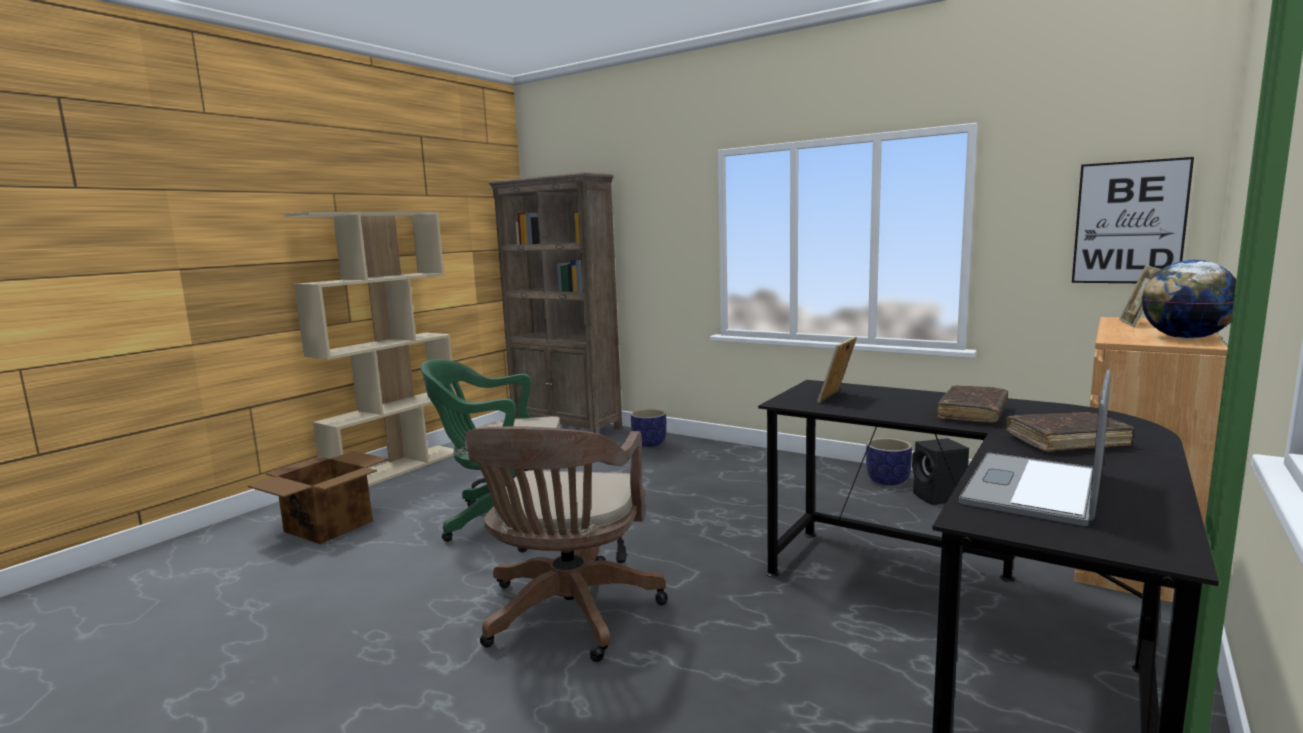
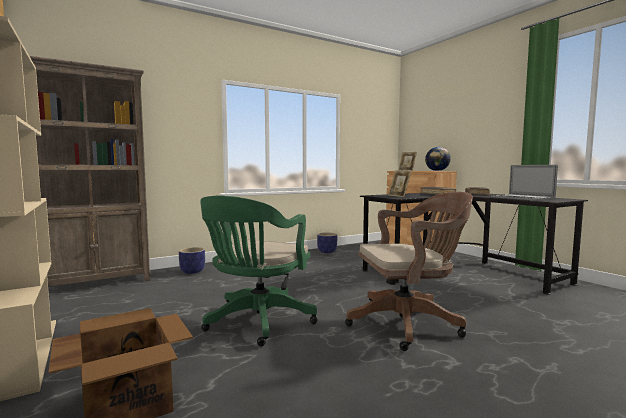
camera: 65 degrees left, 5 degrees down
brown office chair [465,426,668,662] -> brown office chair turned 45 degrees counterclockwise [345,192,473,351]
black speaker [912,438,969,505] -> none
picture [1072,157,1194,283] -> none

